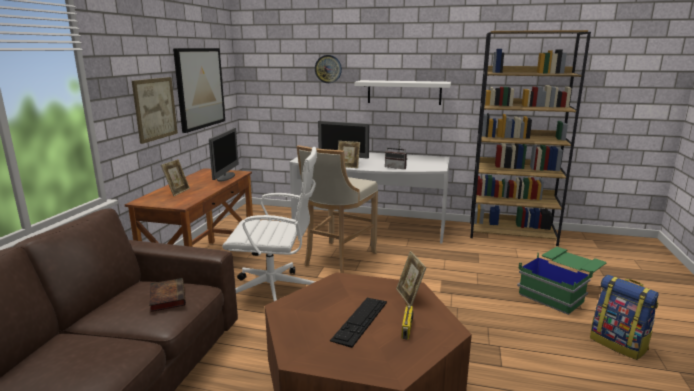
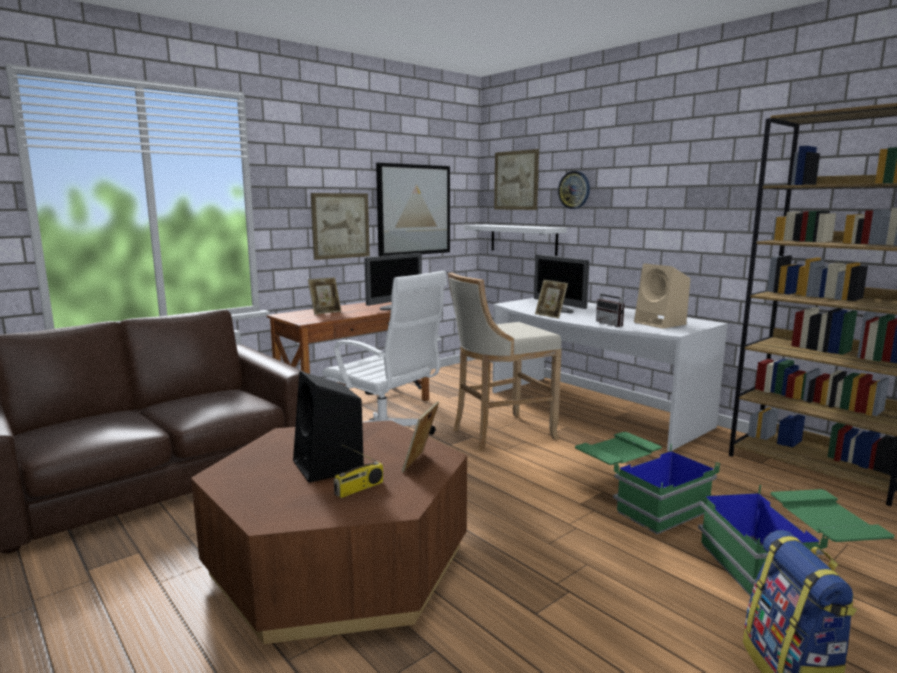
camera: 35 degrees right, 5 degrees down
book [149,278,186,312] -> none
keyboard [330,298,387,348] -> black speaker [293,371,364,483]
white shelf [355,80,451,105] -> white shelf moved to [465,225,567,256]
none -> picture [494,149,539,210]
none -> green storage box [575,432,720,534]
none -> beige speaker [634,263,690,329]

